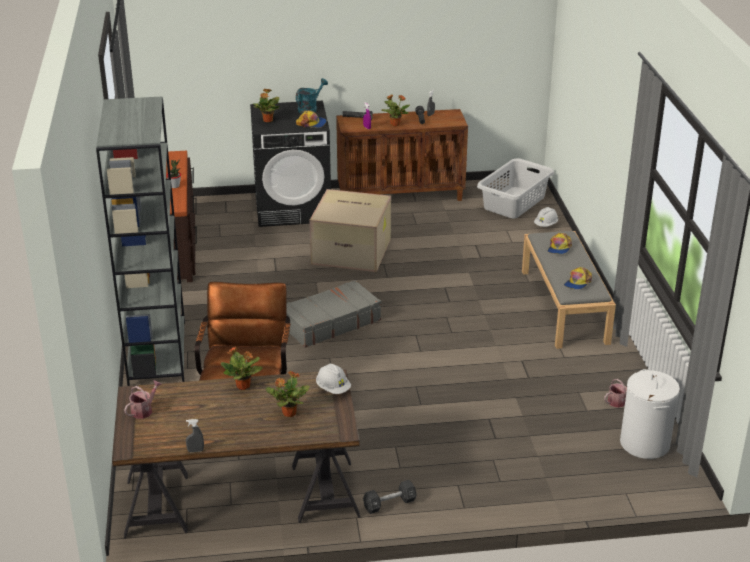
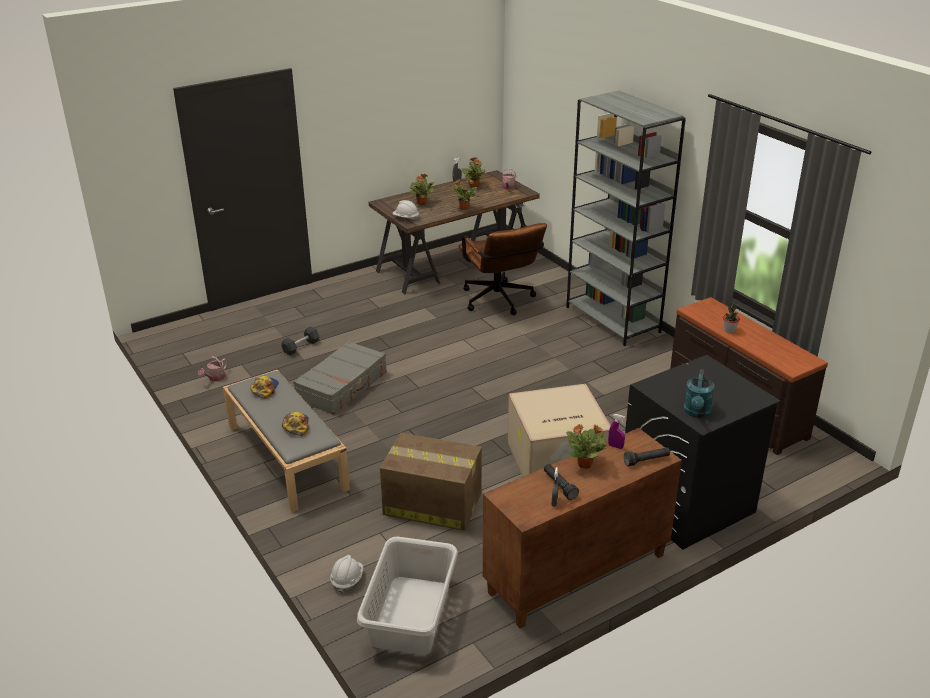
camera: 155 degrees right, 0 degrees up
potted plant [254,88,280,122] -> potted plant moved to [462,157,485,187]
grey suitcase [286,280,381,348] -> grey suitcase moved to [293,341,387,415]
cap [296,110,327,128] -> none
black dumbbell [363,480,417,514] -> black dumbbell moved to [281,326,319,355]
white laundry basket [620,369,680,459] -> none
none -> cardboard box [380,433,482,531]

